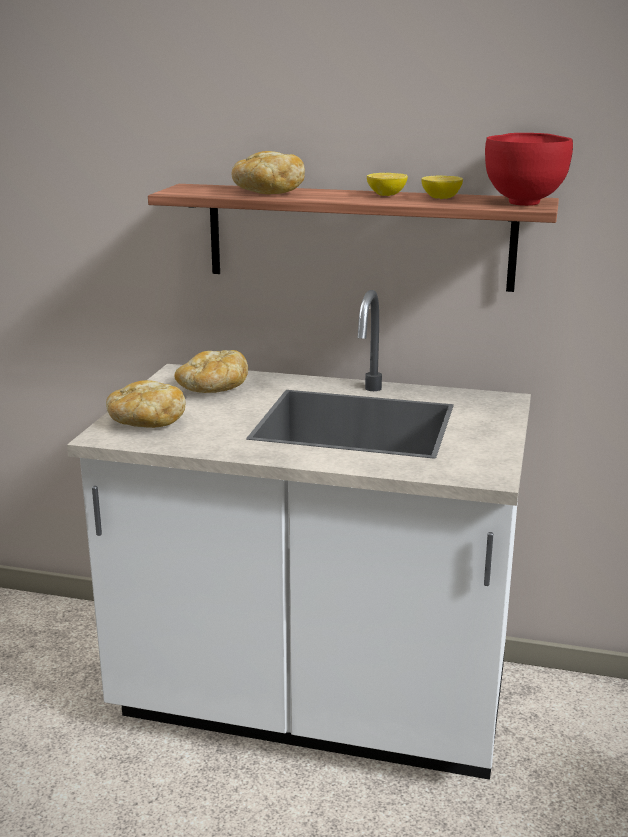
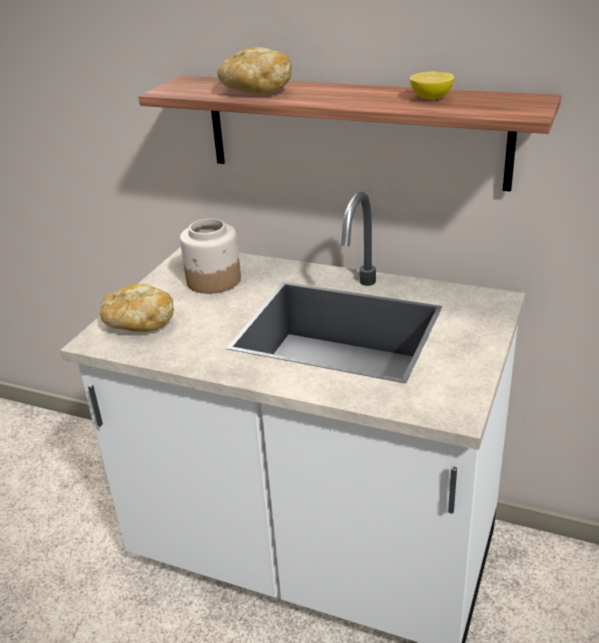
camera: 10 degrees right, 10 degrees up
bread [174,350,248,393] -> jar [180,219,241,294]
lemon [367,173,408,196] -> none
red bowl [485,133,573,206] -> none

